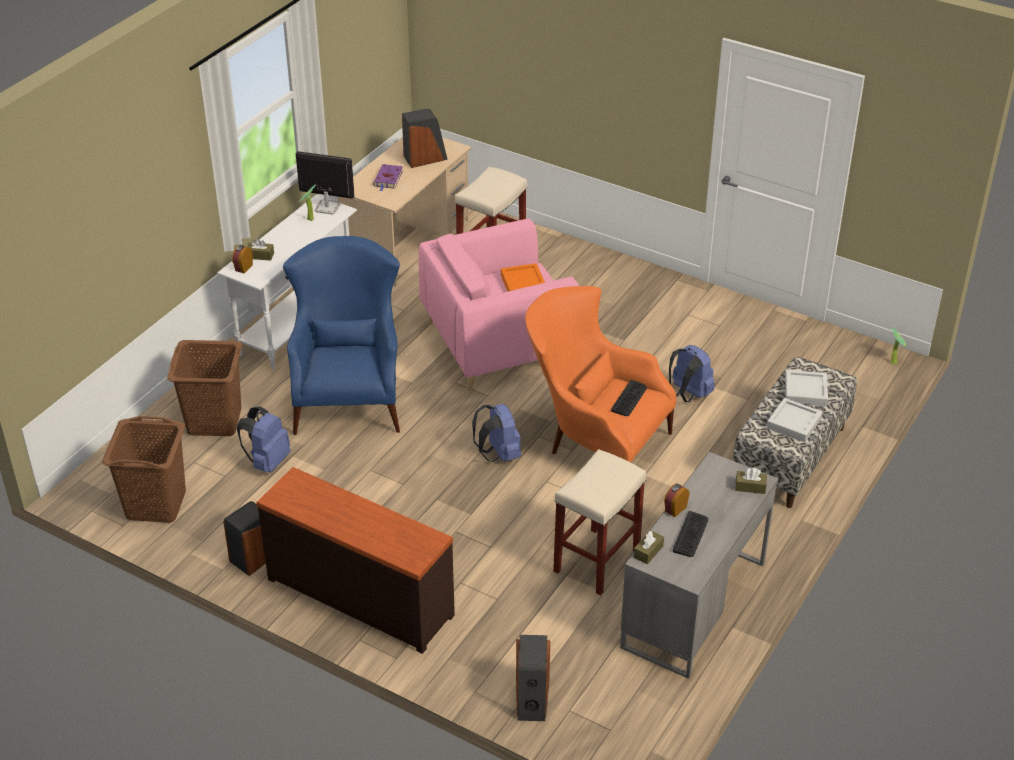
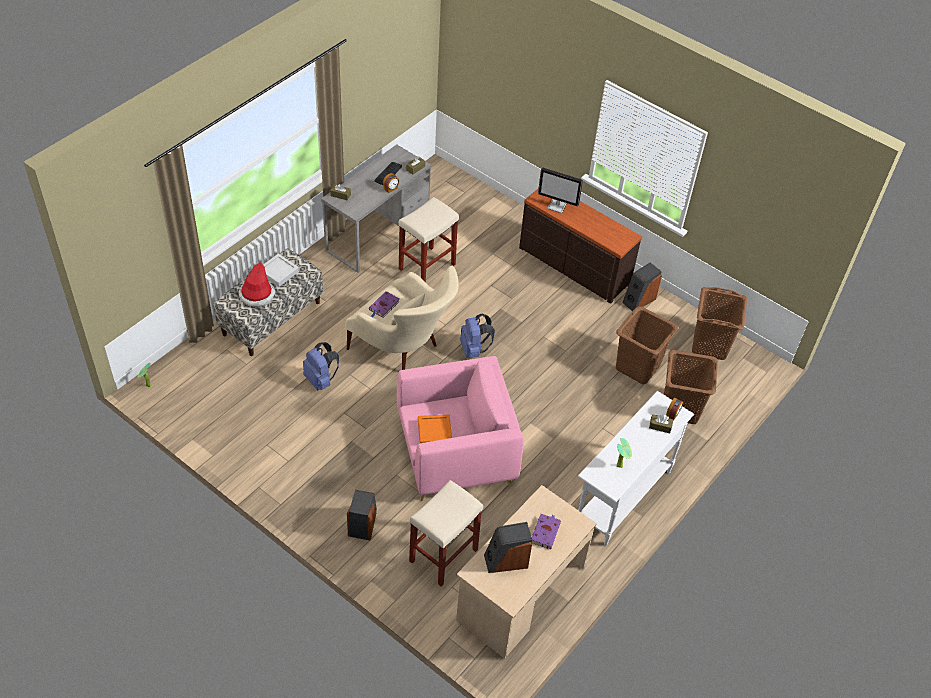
camera: 175 degrees left, 10 degrees up
blue backpack [237,406,291,473] -> brown laundry basket [616,306,678,384]
blue armchair [283,236,400,435] -> none
monitor [296,151,355,215] -> monitor moved to [538,167,583,213]
speaker [516,635,550,721] -> speaker moved to [347,490,377,540]
orange armchair [525,286,676,462] -> beige armchair [346,266,459,370]
keyboard [611,380,647,416] -> purple book [369,291,400,318]
grey tray [785,370,828,406] -> hat [239,262,275,307]

